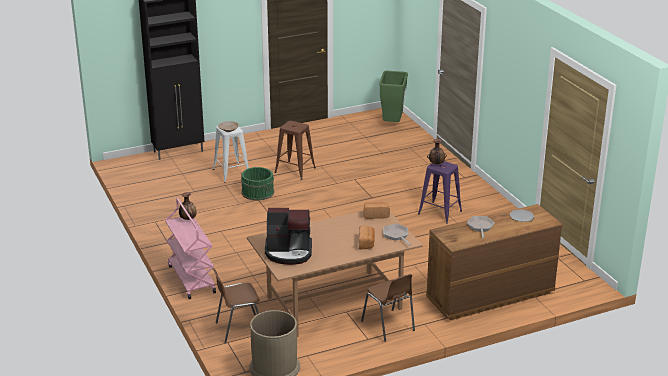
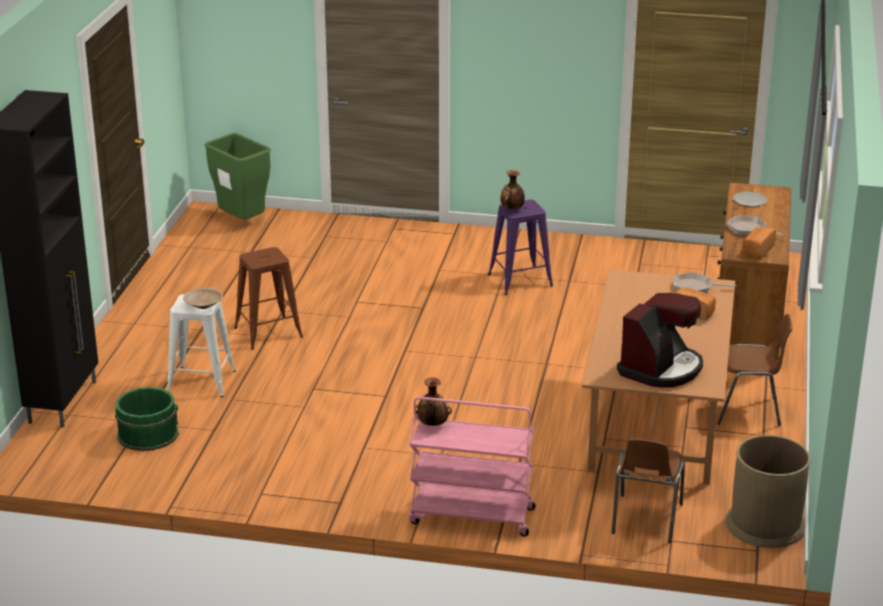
camera: 55 degrees left, 0 degrees up
green bucket [241,167,274,201] -> green bucket moved to [115,387,179,451]
bread [363,202,390,219] -> bread moved to [742,227,776,259]

